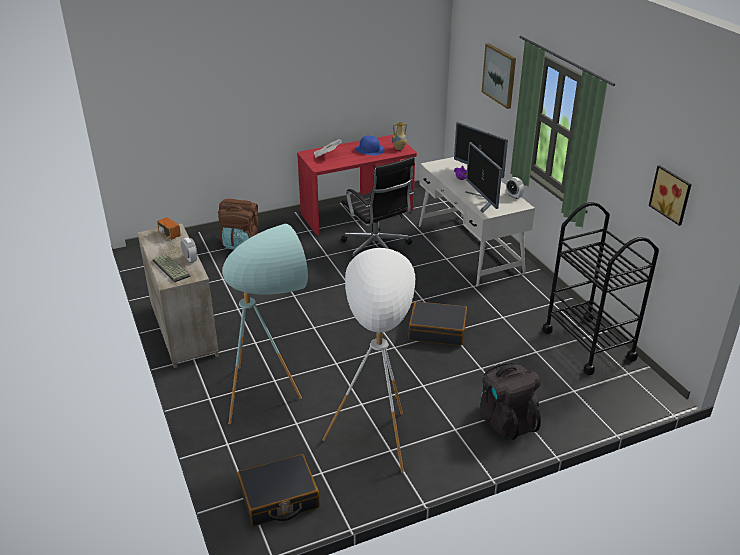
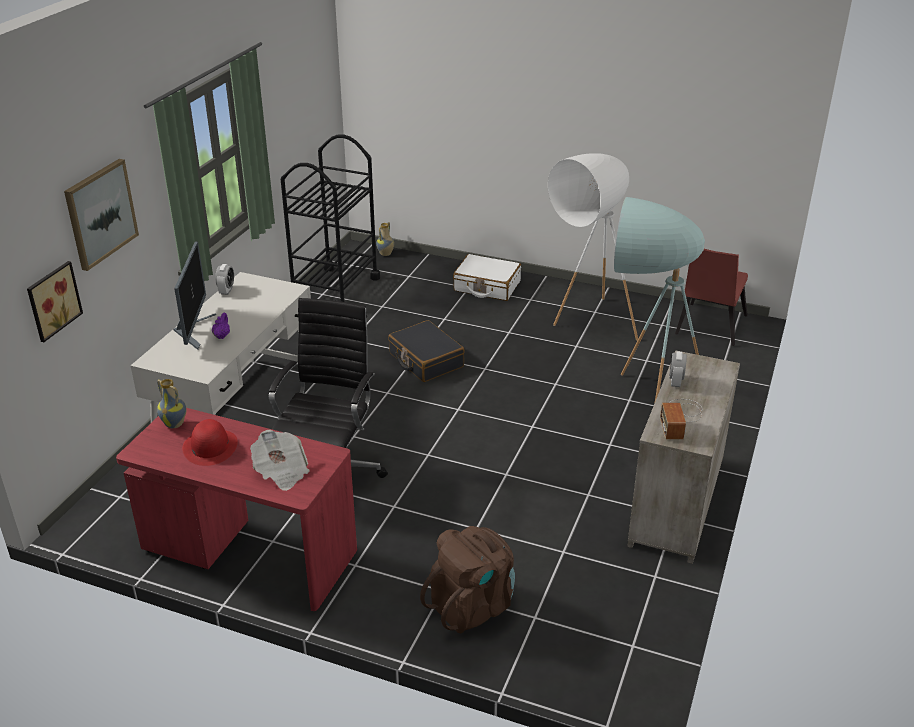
camera: 135 degrees left, 0 degrees up
keyboard [153,254,190,282] -> none
black suitcase [237,454,320,526] -> red chair [675,249,748,346]
blue hat [355,135,384,156] -> red hat [182,419,238,466]
monitor [465,142,502,213] -> none
black backpack [480,363,541,440] -> white suitcase [453,254,521,301]
picture [649,165,692,226] -> picture moved to [27,261,83,342]
none -> vase [376,222,394,256]

